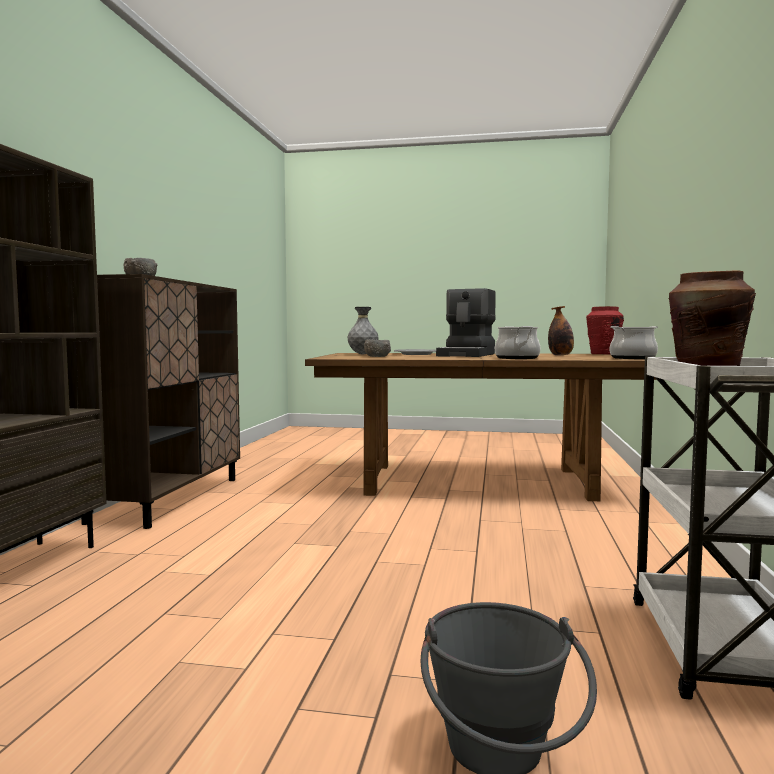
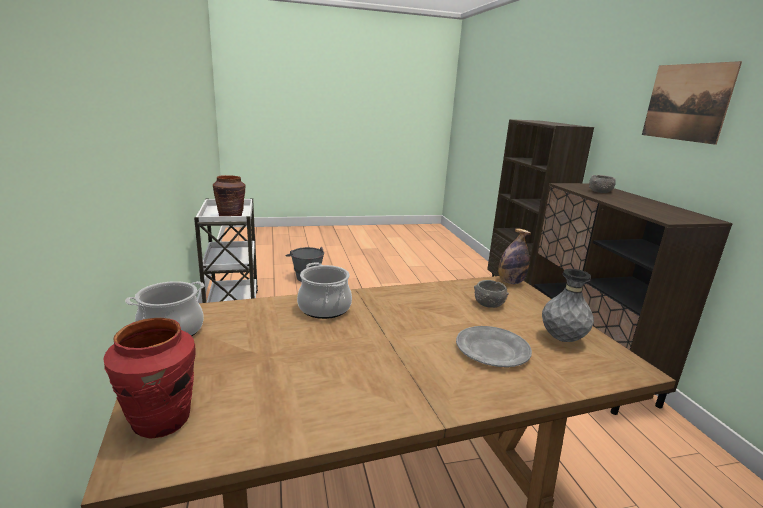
camera: 155 degrees right, 15 degrees up
coffee machine [436,288,496,357] -> none
bottle [548,306,574,356] -> bottle moved to [498,228,531,284]
none -> picture [642,61,742,145]

